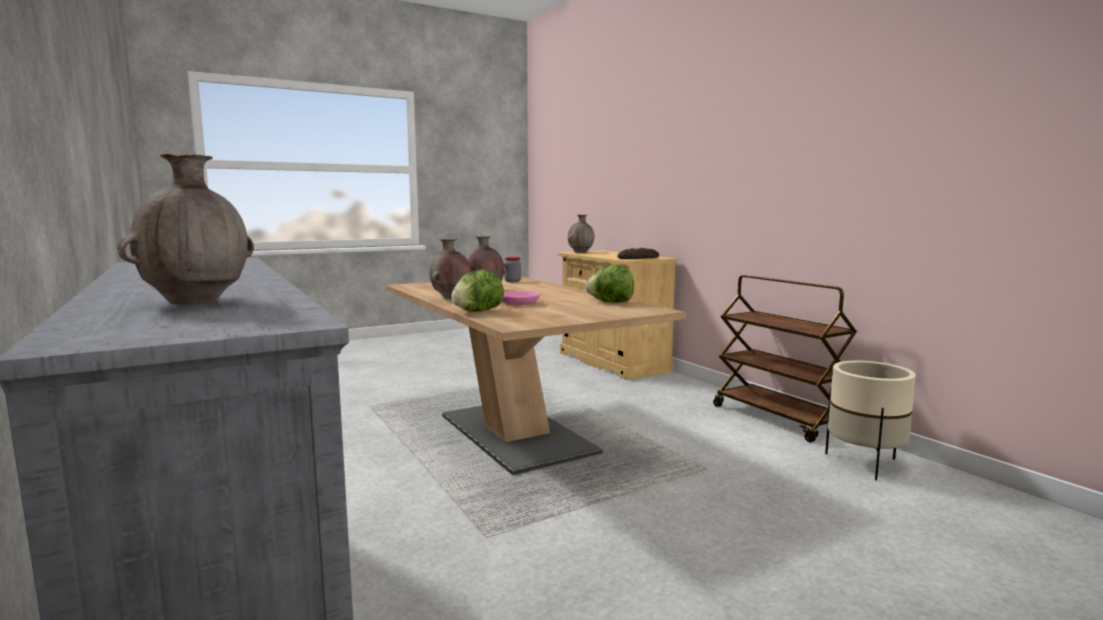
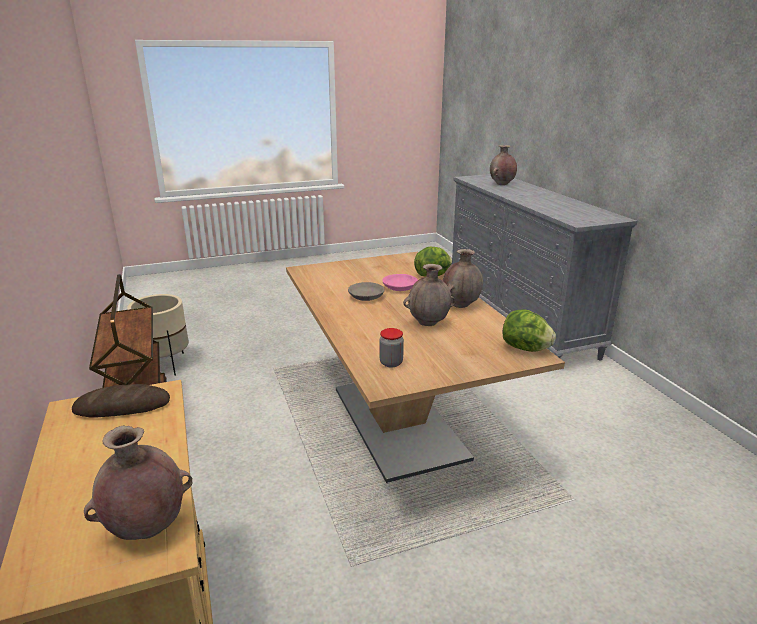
camera: 170 degrees left, 15 degrees up
lettuce [586,264,634,303] -> lettuce moved to [502,309,556,352]
none -> grey bowl [348,282,385,301]

